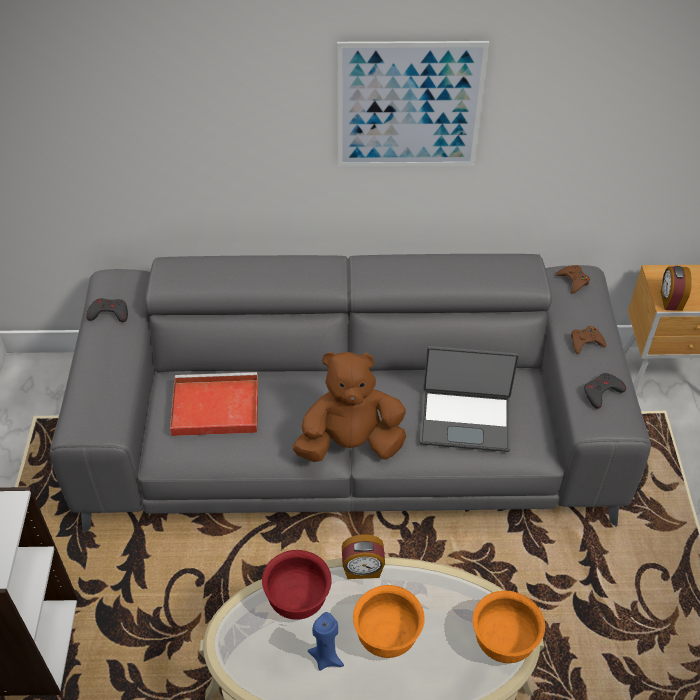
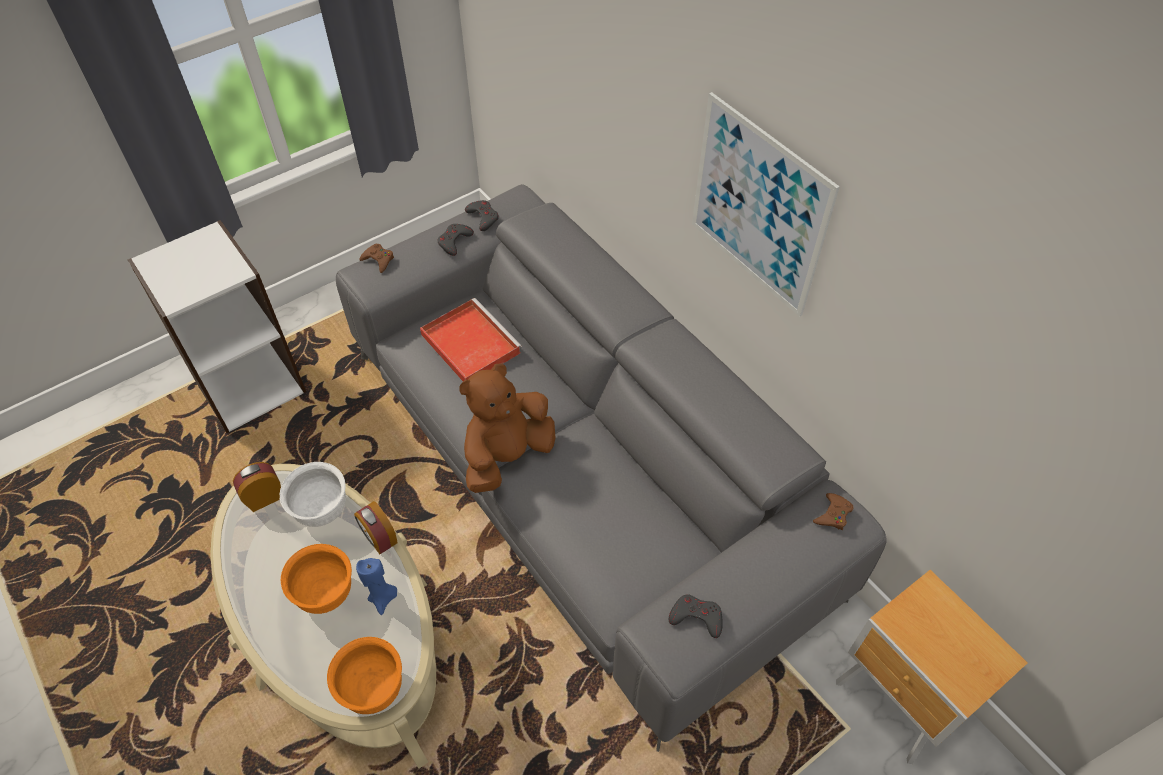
camera: 55 degrees right, 5 degrees up
red bowl [262,550,331,620] -> white bowl [280,462,346,527]
brown plush toy [293,352,406,462] -> brown plush toy turned 90 degrees counterclockwise [459,363,556,493]
blue candle [308,612,344,670] -> blue candle moved to [356,558,397,615]
laptop [420,346,519,452] -> none
brown game controller [571,326,606,354] -> brown game controller moved to [360,244,394,273]
alarm clock [660,266,692,311] -> alarm clock moved to [233,462,281,512]
none -> grey game controller [437,224,474,256]

